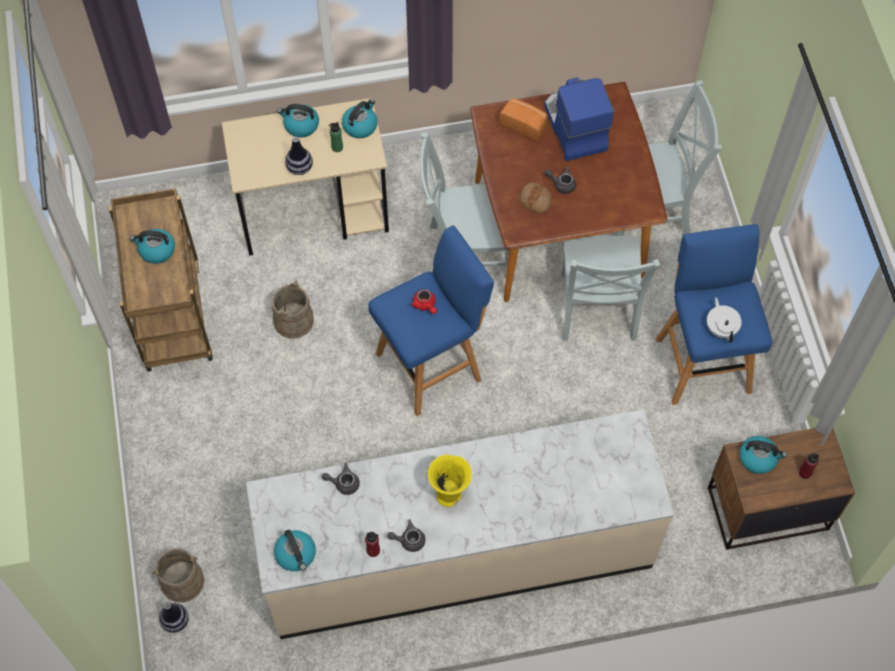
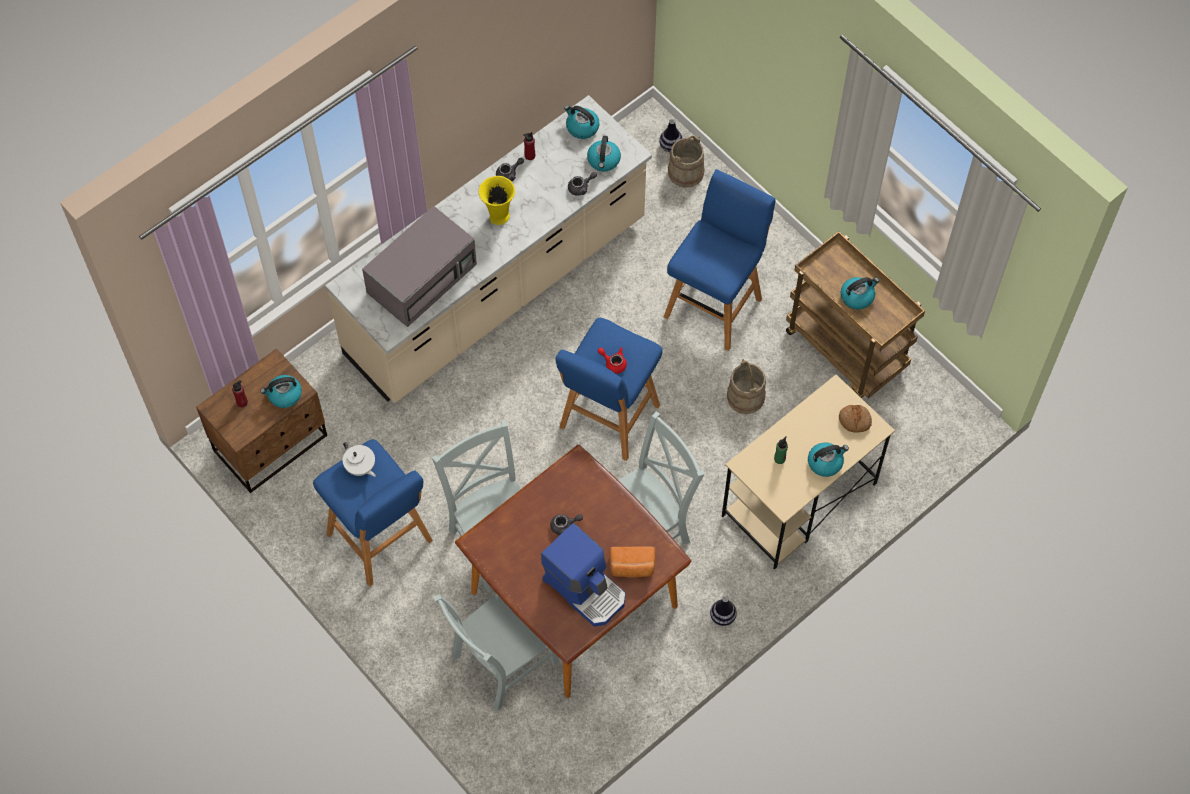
camera: 150 degrees right, 0 degrees up
vase [285,137,313,175] -> vase moved to [710,596,737,626]
kettle [342,99,378,138] -> kettle moved to [587,136,621,171]
bread [520,182,552,213] -> bread moved to [839,405,872,433]
none -> grey microwave [362,206,477,327]
none -> blue stool [664,169,776,351]

